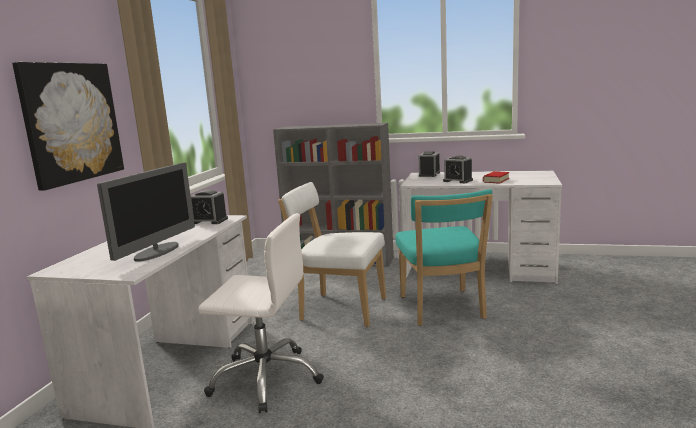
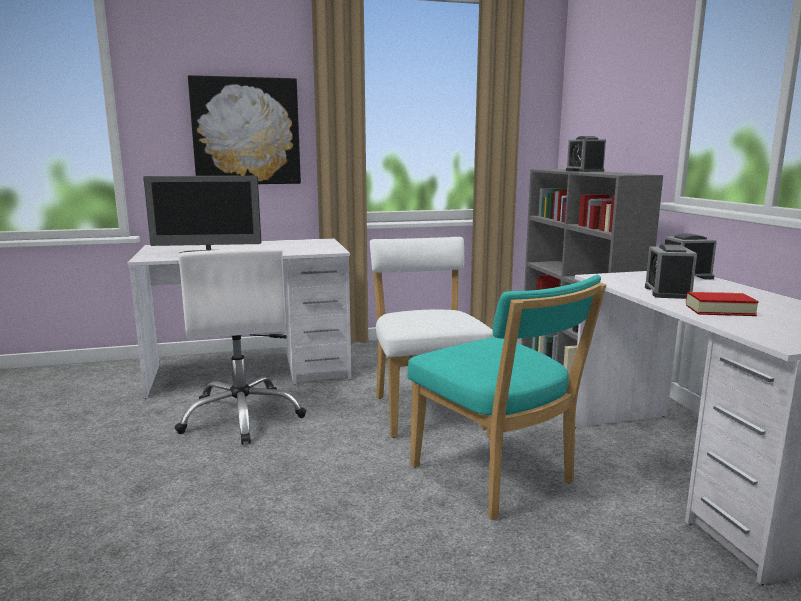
camera: 60 degrees right, 0 degrees up
alarm clock [191,190,228,224] -> alarm clock moved to [566,136,606,172]
turquoise chair [396,189,493,326] -> turquoise chair turned 90 degrees counterclockwise [407,275,607,520]

